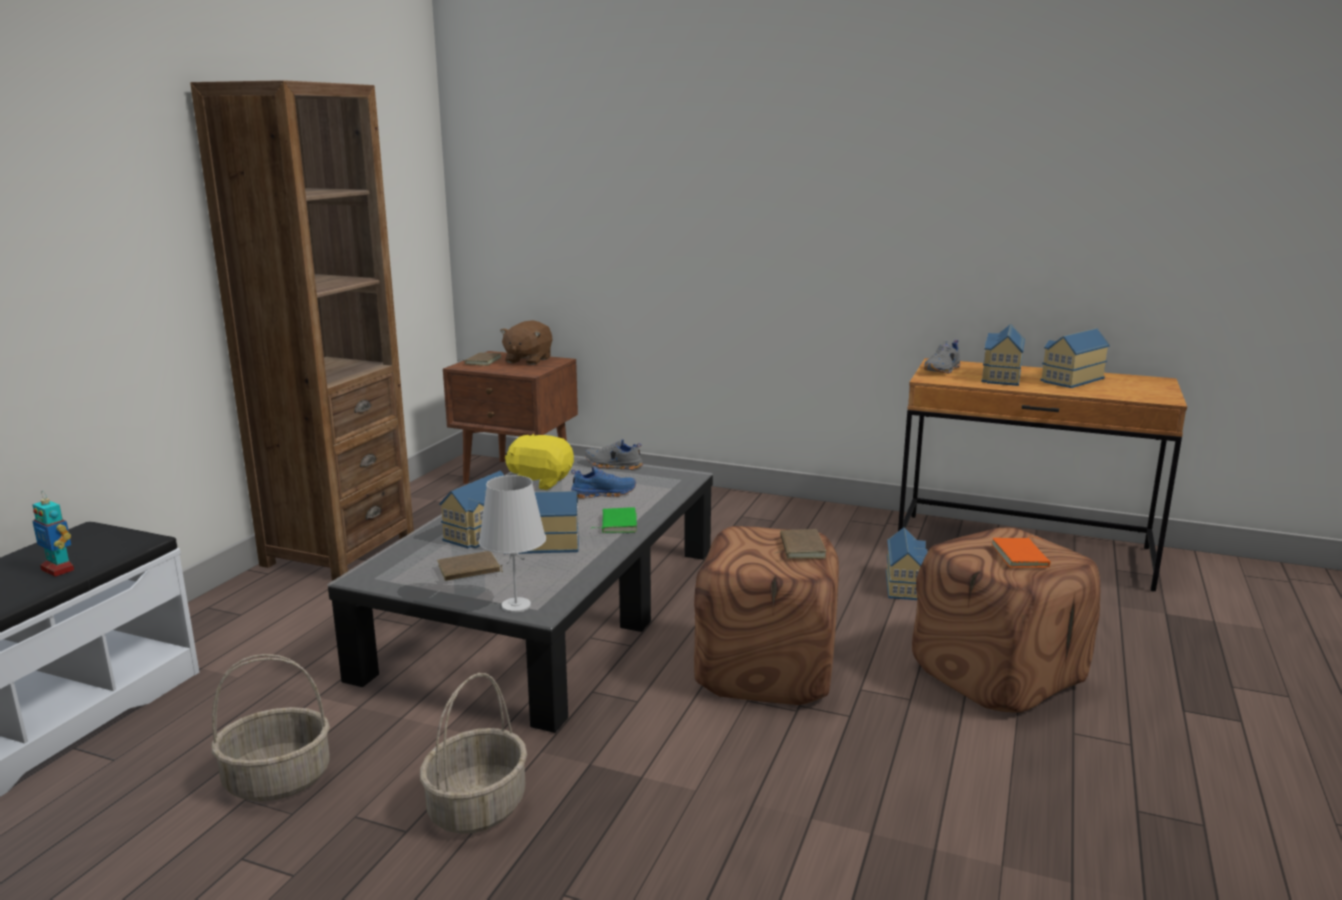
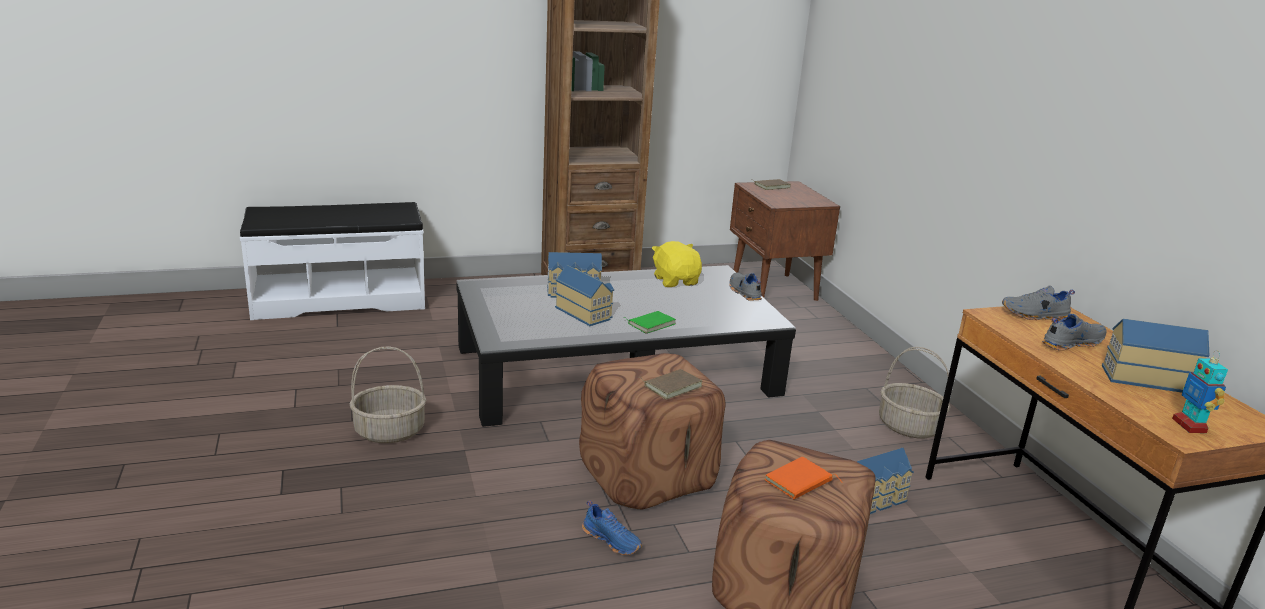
camera: 50 degrees right, 5 degrees up
toy robot [32,491,74,577] -> toy robot moved to [1172,350,1228,433]
basket [211,654,330,801] -> basket moved to [879,347,950,439]
brown book [437,551,503,581] -> none
white table lamp [479,475,546,613] -> none
brown plush toy [500,320,552,365] -> none
blue shoe [571,466,636,499] -> blue shoe moved to [582,500,642,555]
toy house [981,324,1025,386] -> grey shoe [1042,314,1107,351]

